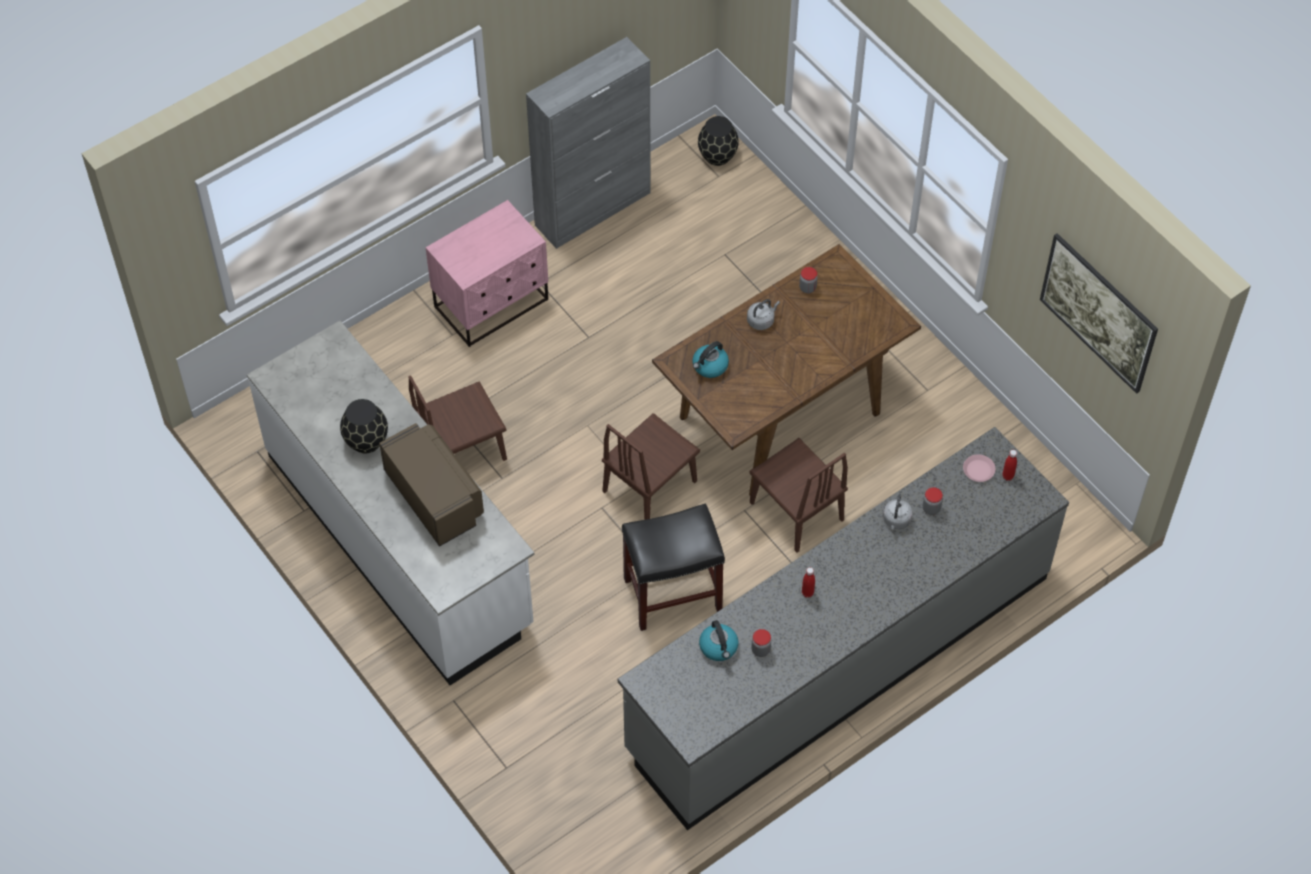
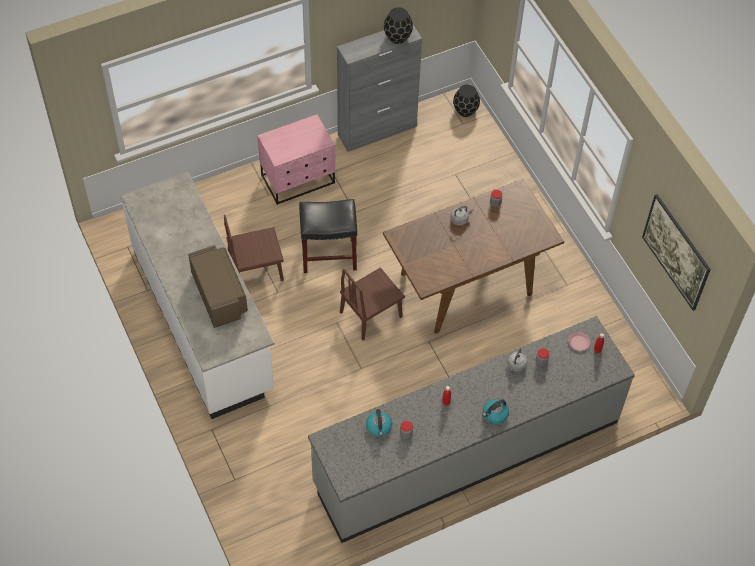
camera: 10 degrees right, 0 degrees up
black vase [340,399,388,453] -> black vase moved to [384,7,413,44]
black stool [622,503,725,631] -> black stool moved to [299,199,357,273]
kettle [693,341,729,378] -> kettle moved to [482,399,509,424]
brown chair [749,438,848,553] -> none

